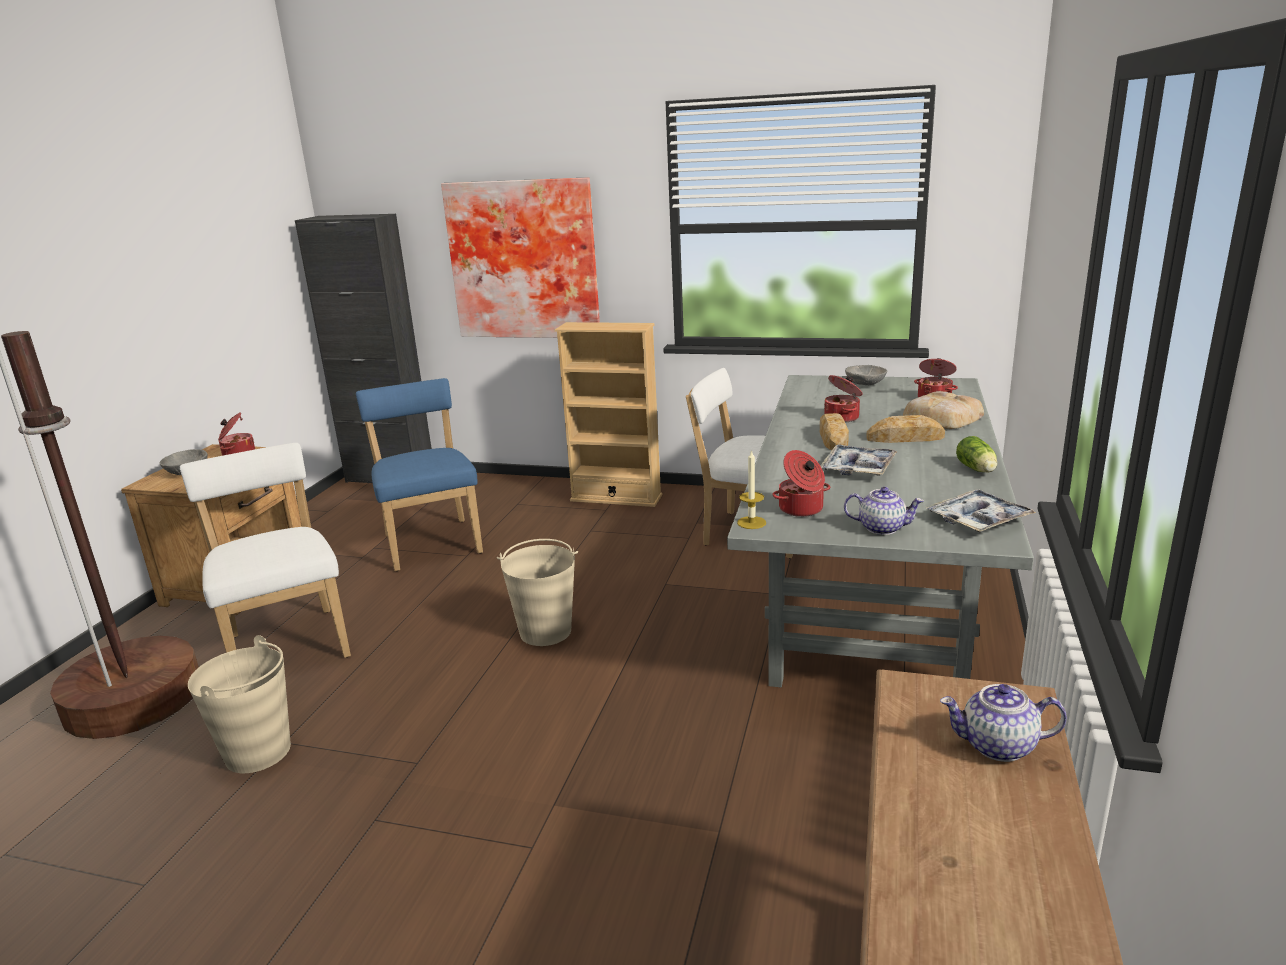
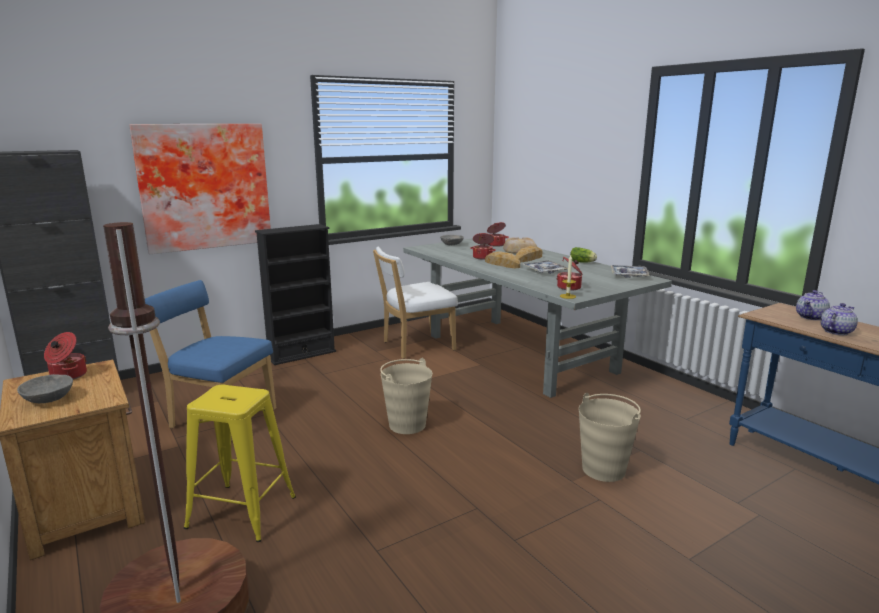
camera: 50 degrees left, 5 degrees down
white chair [180,443,351,658] -> yellow stool [184,385,296,542]
beige bucket [188,635,291,773] -> beige bucket moved to [579,393,641,482]
beige bookcase [555,322,662,507] -> black bookcase [255,224,336,365]
teapot [844,487,924,535] -> teapot moved to [820,303,858,335]

